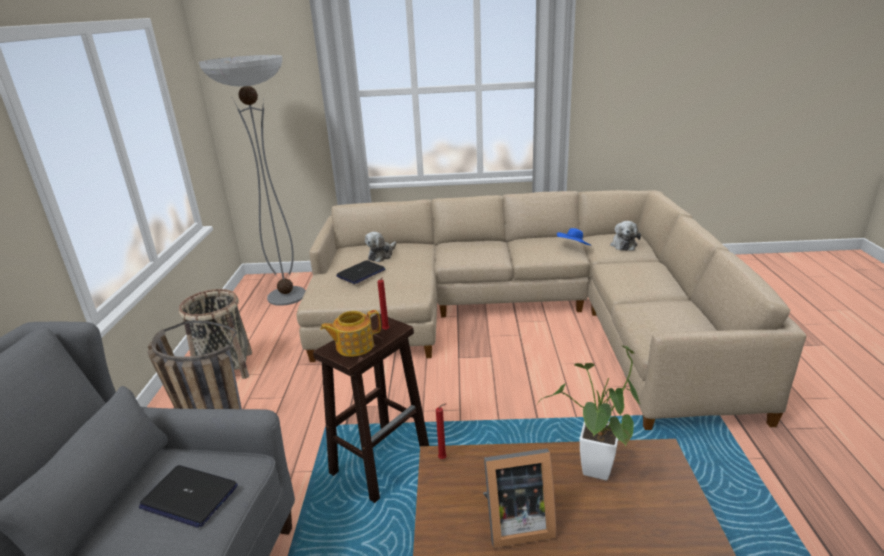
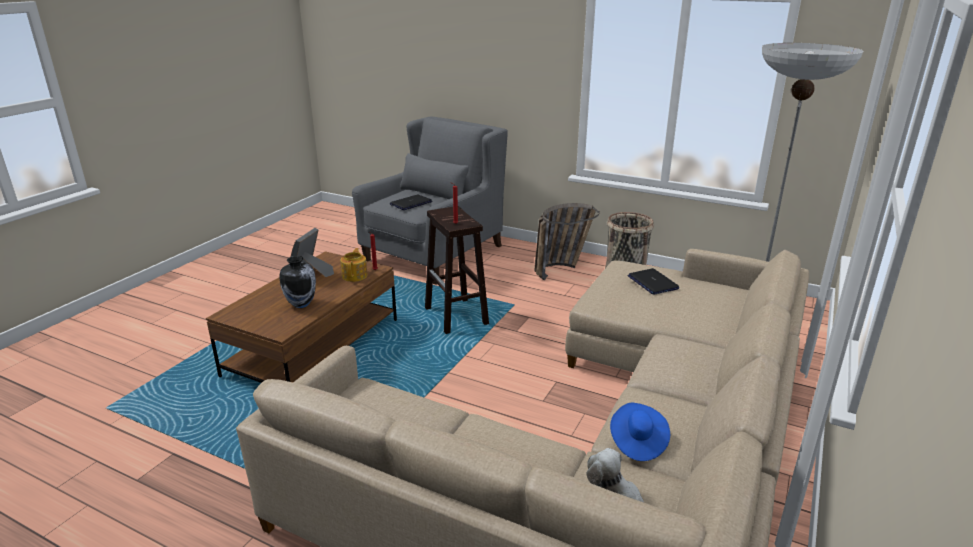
camera: 115 degrees right, 0 degrees up
teapot [320,310,381,357] -> teapot moved to [340,248,368,282]
plush toy [365,232,396,262] -> none
potted plant [538,345,640,480] -> vase [279,256,316,308]

